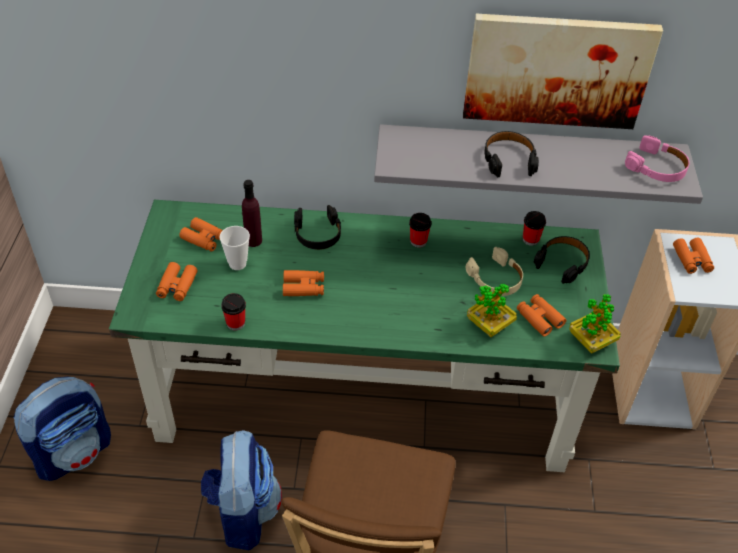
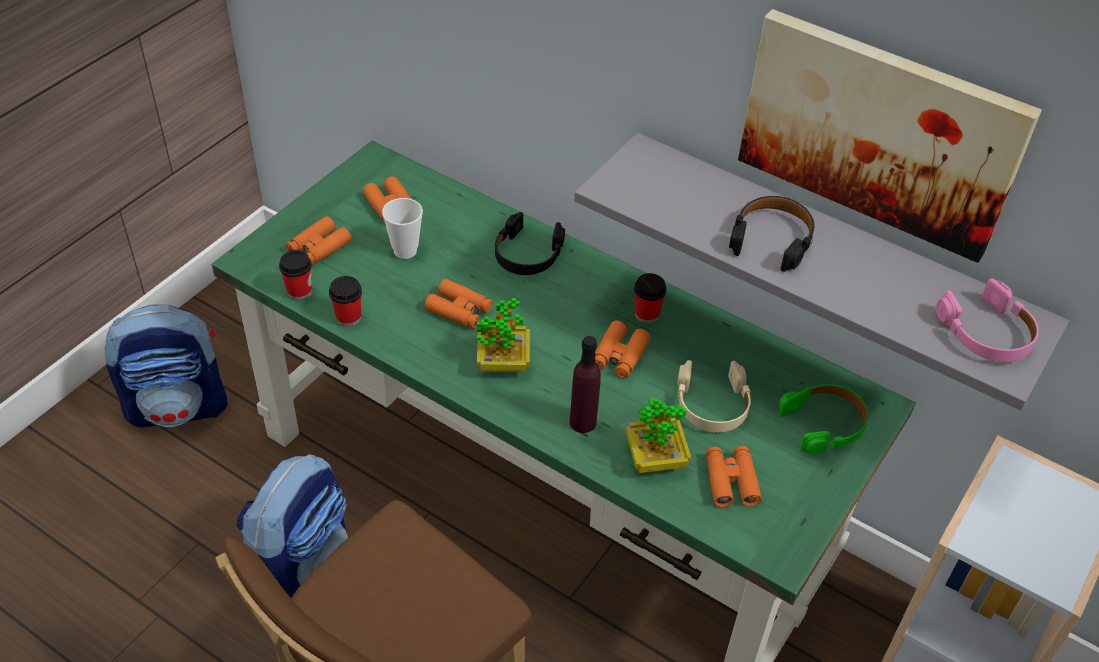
camera: 30 degrees right, 0 degrees up
purple bottle [242,180,262,247] -> purple bottle moved to [570,336,601,433]
cup [523,211,546,246] -> cup moved to [279,250,312,300]
black headphones [534,236,590,284] -> green headphones [779,384,869,455]
potted plant [569,294,621,354] -> potted plant moved to [477,298,530,372]
orange binoculars [673,238,714,274] -> orange binoculars moved to [595,321,651,378]

